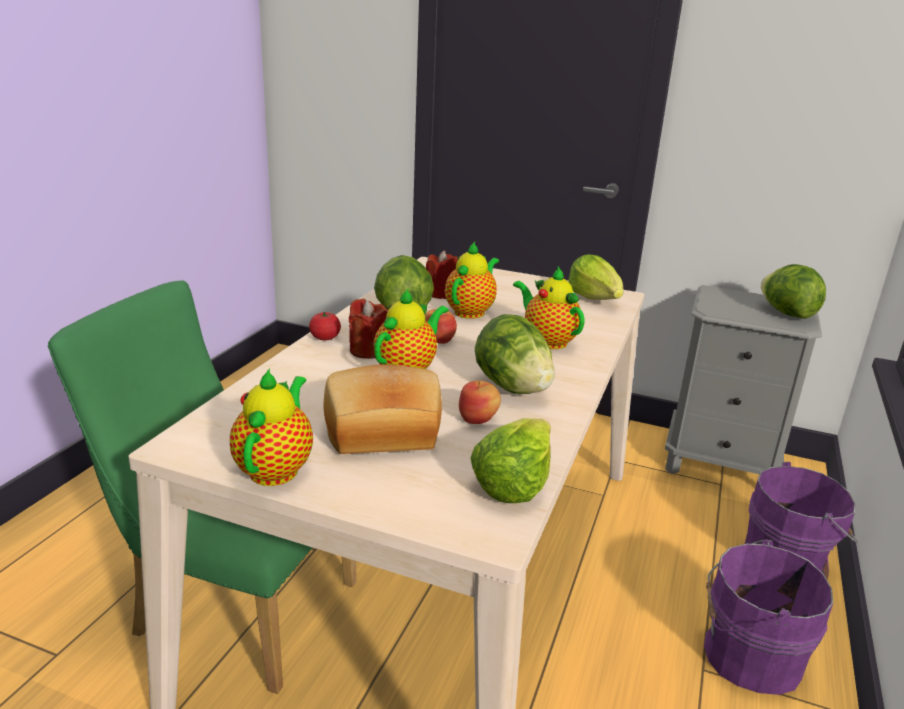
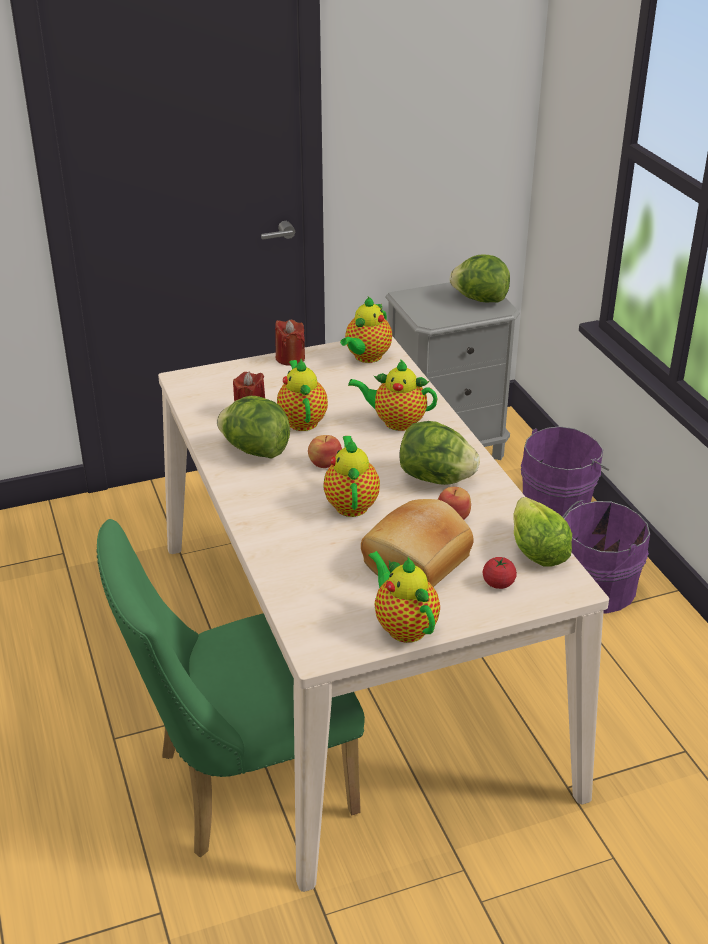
camera: 40 degrees left, 10 degrees up
tomato [309,312,341,340] -> tomato moved to [483,557,517,589]
red candle [349,299,387,359] -> red candle moved to [275,320,305,366]
lettuce [569,254,624,300] -> teapot [340,297,392,363]

